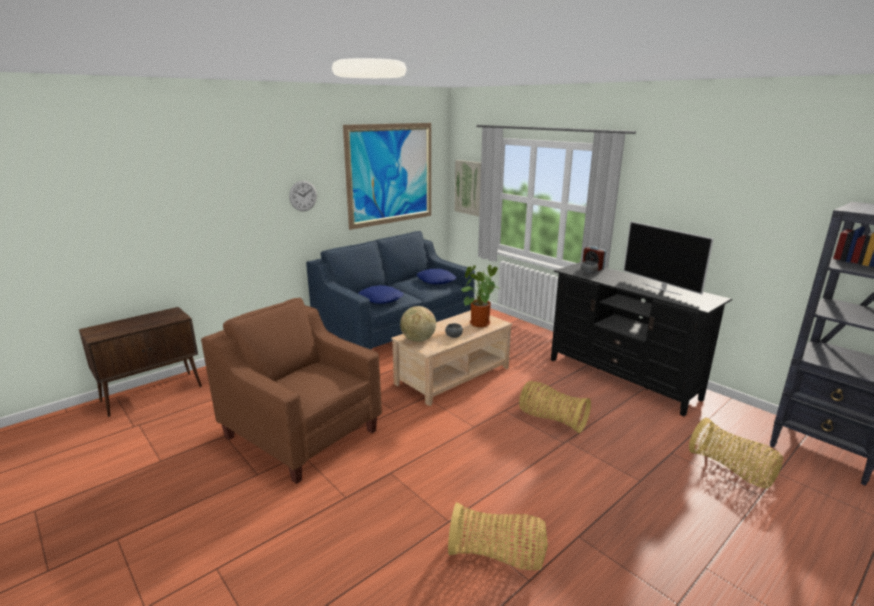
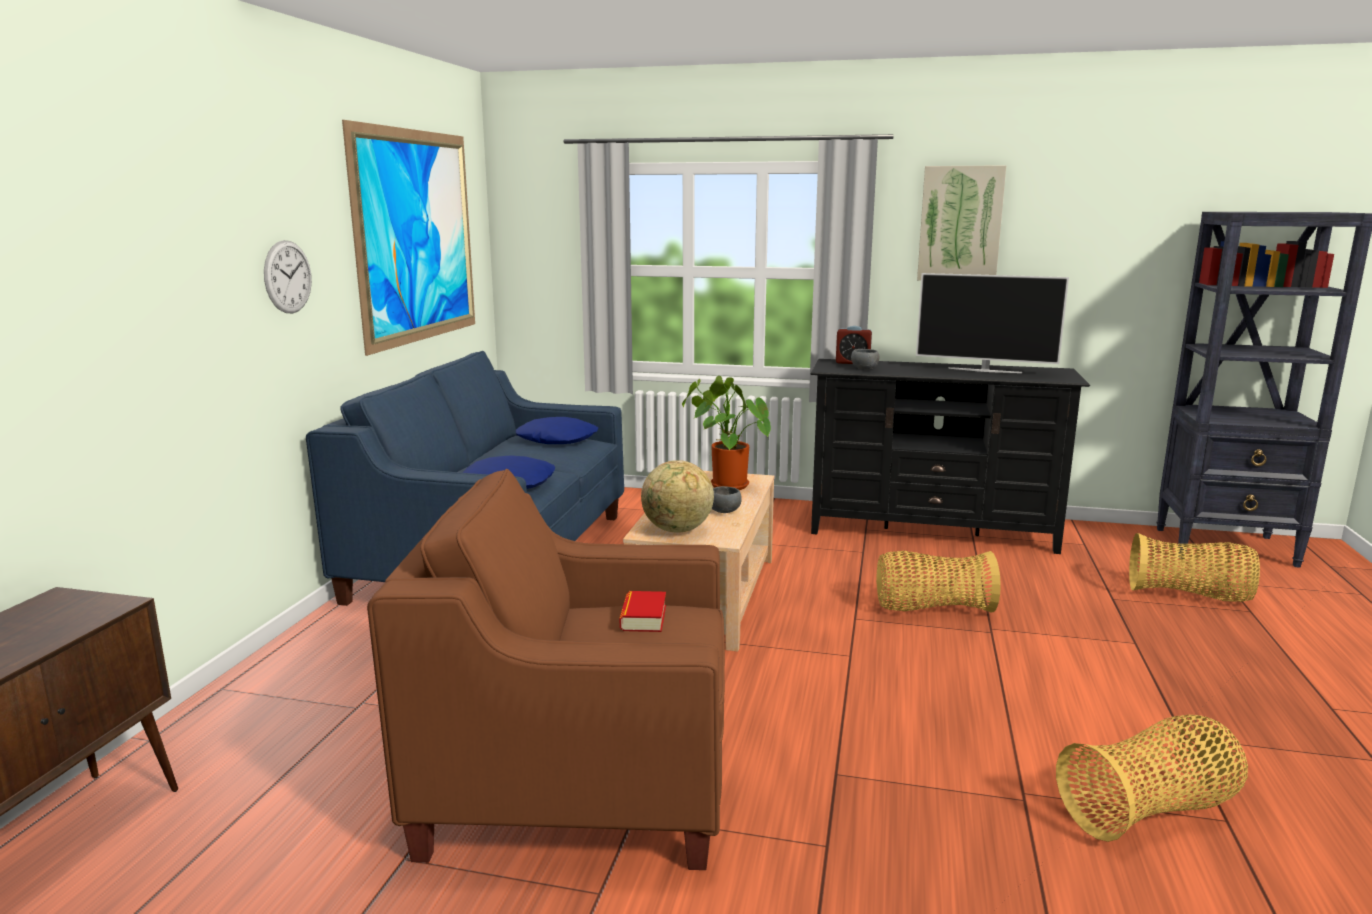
camera: 35 degrees left, 5 degrees down
picture [454,160,481,216] -> picture moved to [917,165,1006,281]
none -> book [620,591,666,632]

